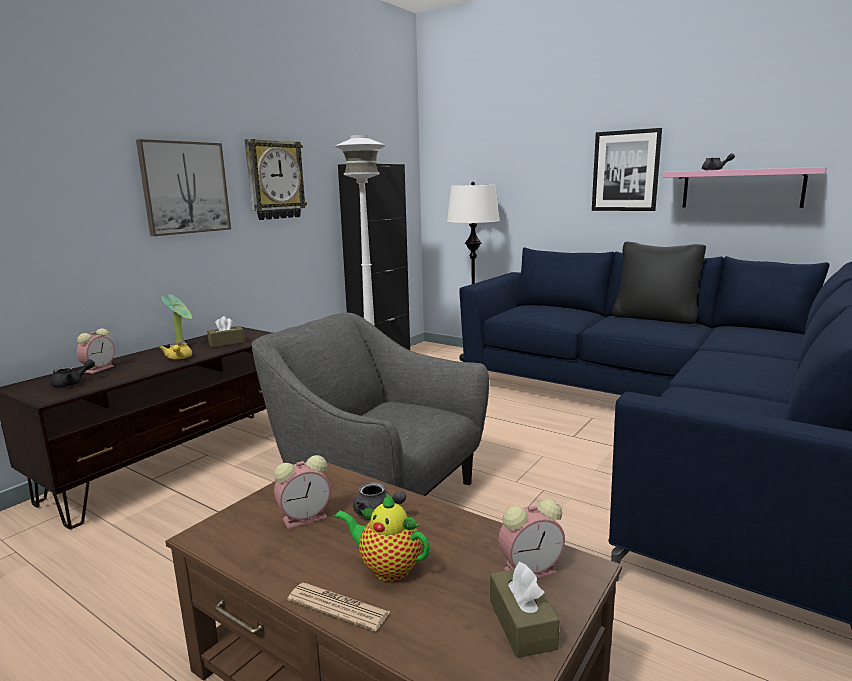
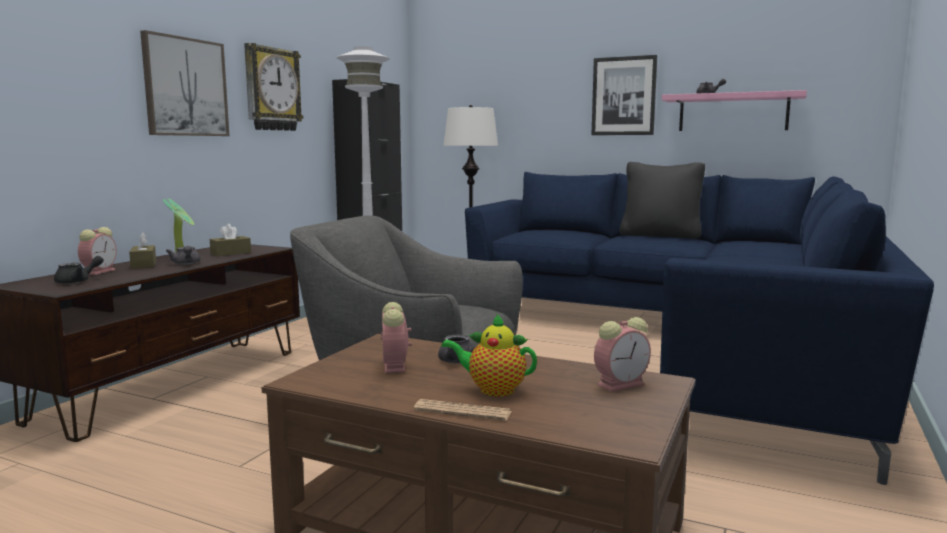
camera: 10 degrees left, 5 degrees down
yellow teapot [160,342,192,360] -> grey teapot [166,246,201,264]
alarm clock [274,455,331,529] -> alarm clock turned 120 degrees clockwise [381,302,412,373]
brown tissue box [490,562,560,658] -> brown tissue box moved to [129,232,156,269]

